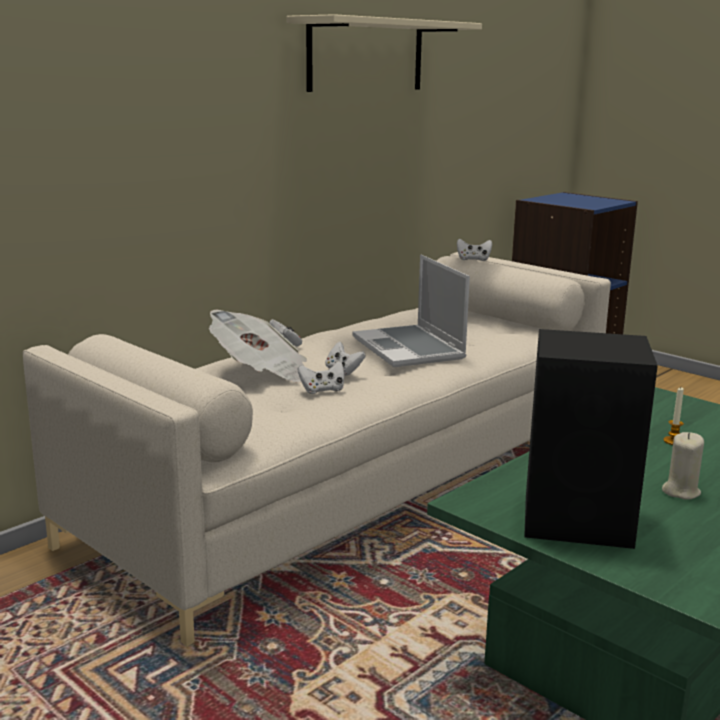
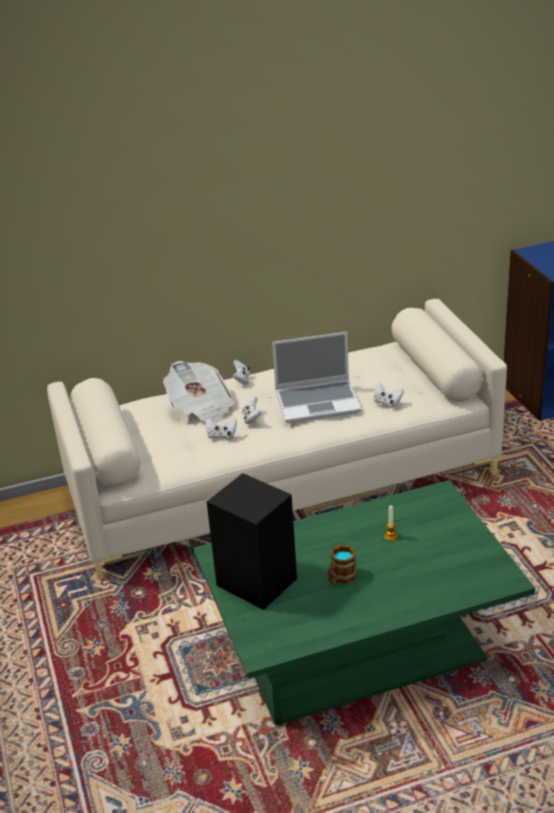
camera: 30 degrees right, 15 degrees up
beige shelf [286,14,482,92] -> none
laptop [352,254,470,367] -> laptop turned 105 degrees counterclockwise [272,332,361,423]
white game controller [457,239,492,261] -> white game controller moved to [374,383,404,408]
beige candle [662,432,704,500] -> mug [328,545,356,584]

